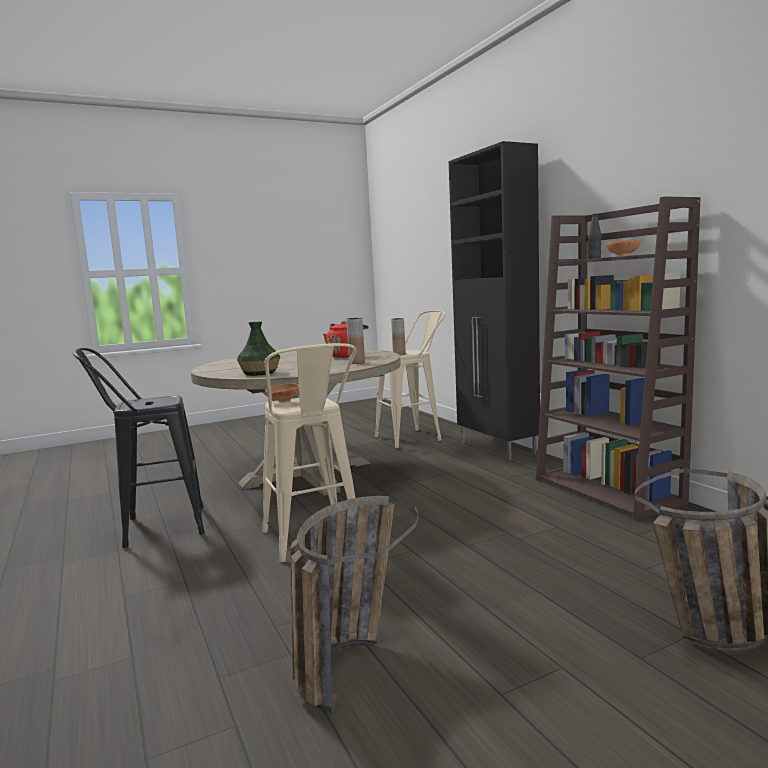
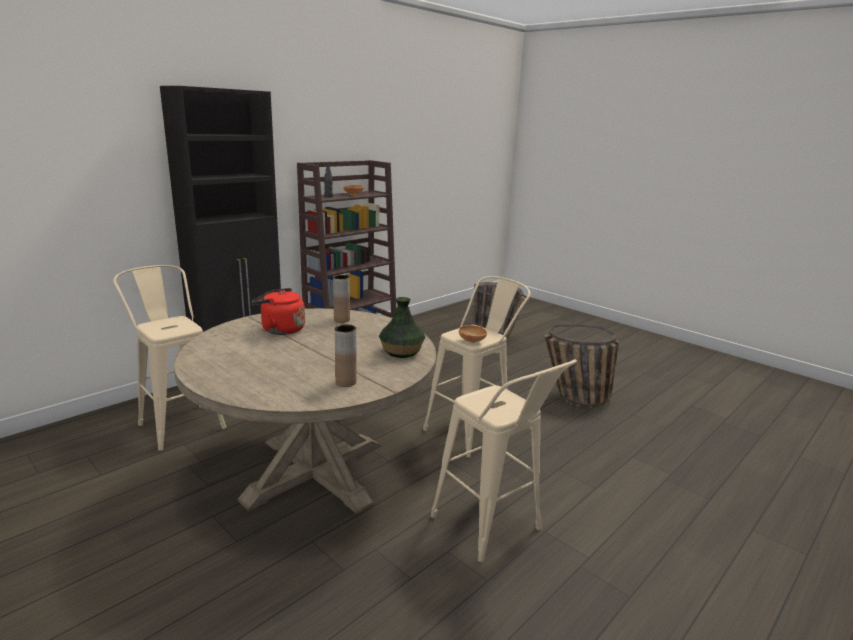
camera: 110 degrees left, 10 degrees up
black stool [73,348,205,548] -> beige stool [430,359,577,562]
brown vase [391,318,406,355] -> brown vase moved to [335,325,357,387]

